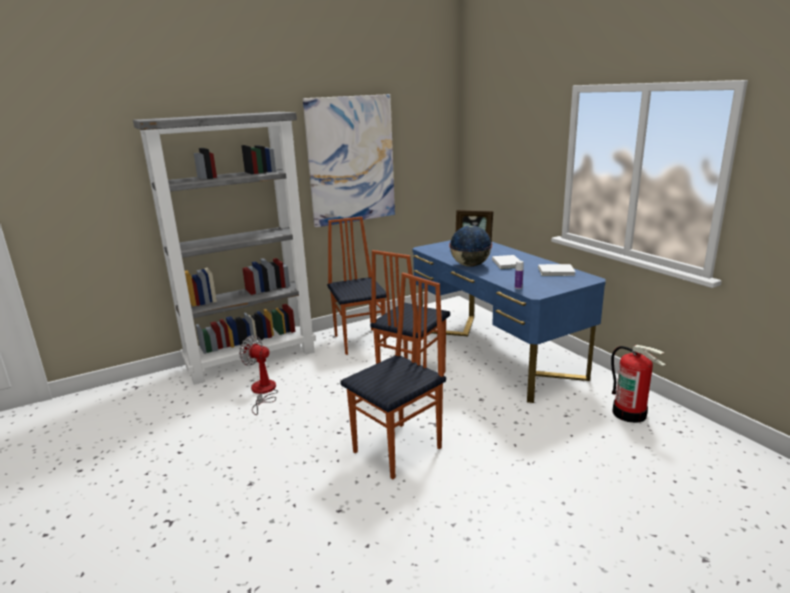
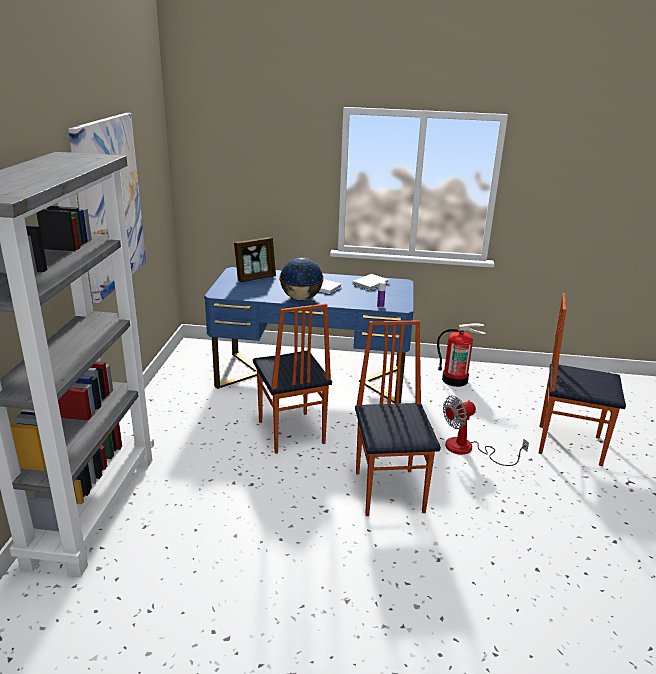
camera: 55 degrees left, 5 degrees up
fan [239,335,278,415] -> fan moved to [443,395,529,466]
chair [327,217,387,355] -> chair moved to [539,293,626,466]

